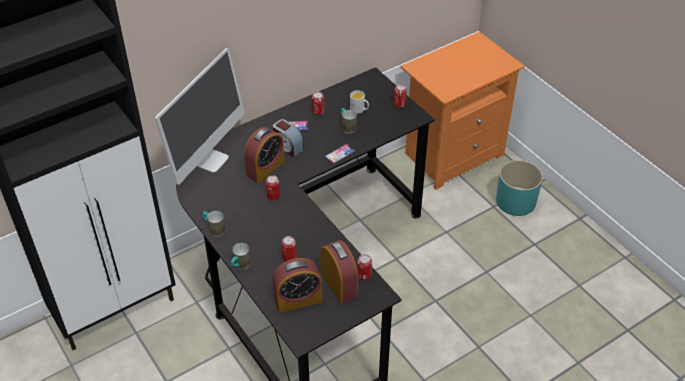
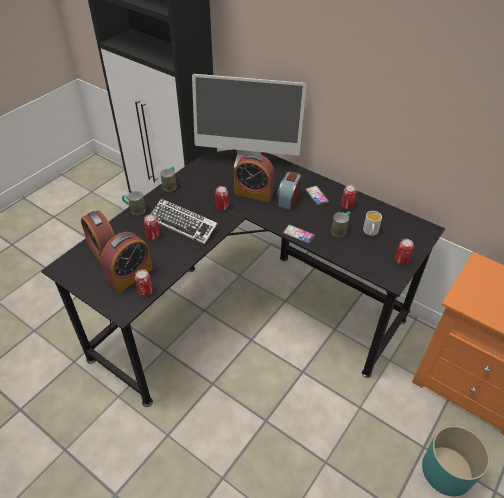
camera: 70 degrees right, 0 degrees up
none -> keyboard [151,199,218,245]

